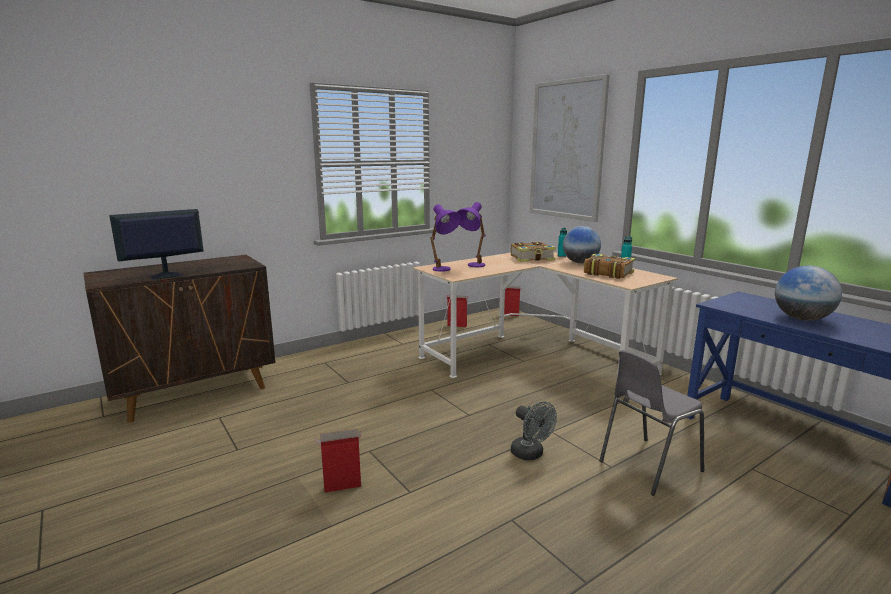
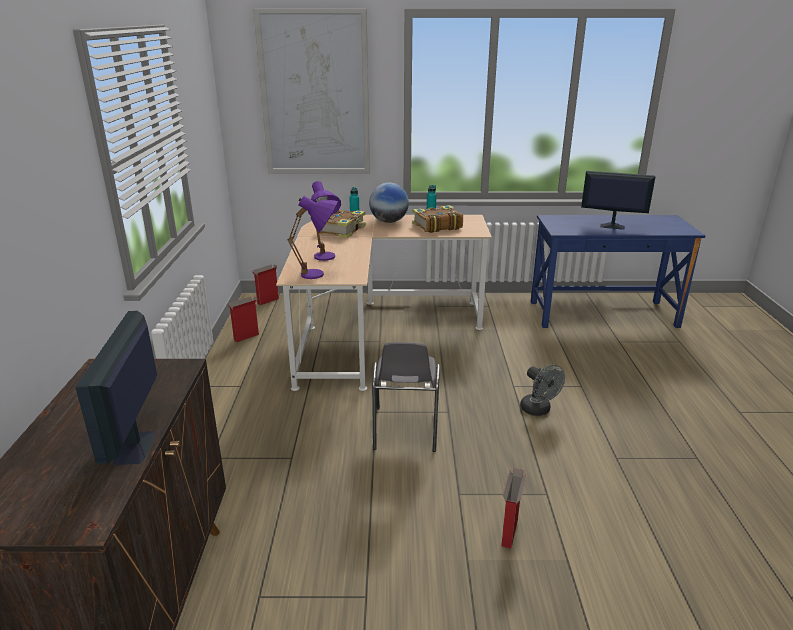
camera: 55 degrees left, 10 degrees up
grey fan [511,401,557,460] -> grey fan turned 60 degrees clockwise [520,365,565,416]
grey chair [599,350,704,496] -> grey chair moved to [372,342,440,452]
globe [775,266,842,321] -> monitor [581,171,655,229]

